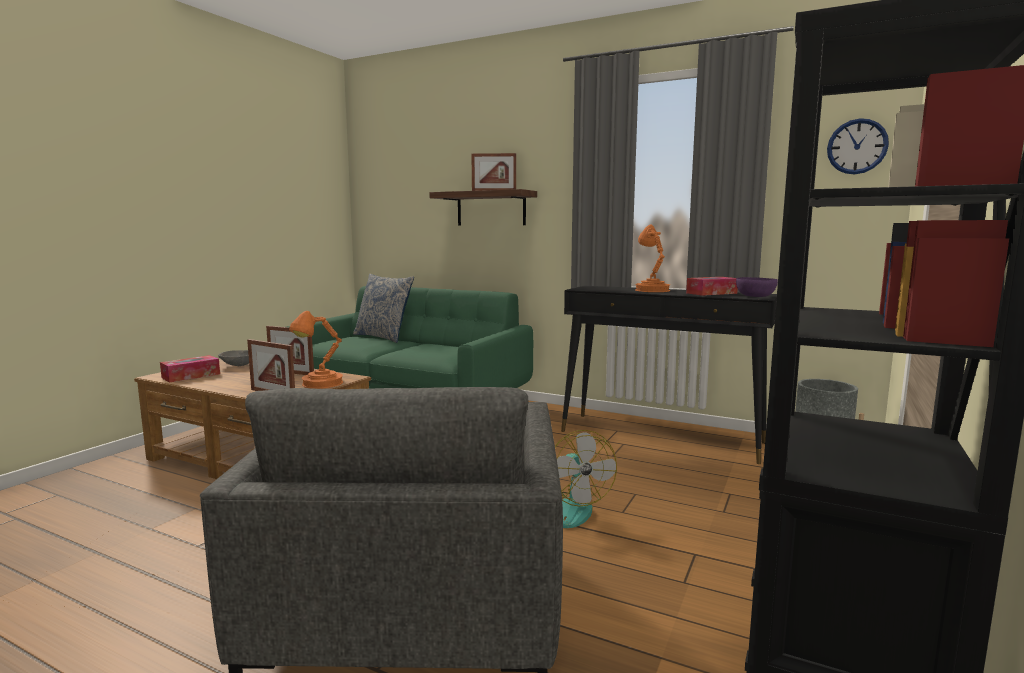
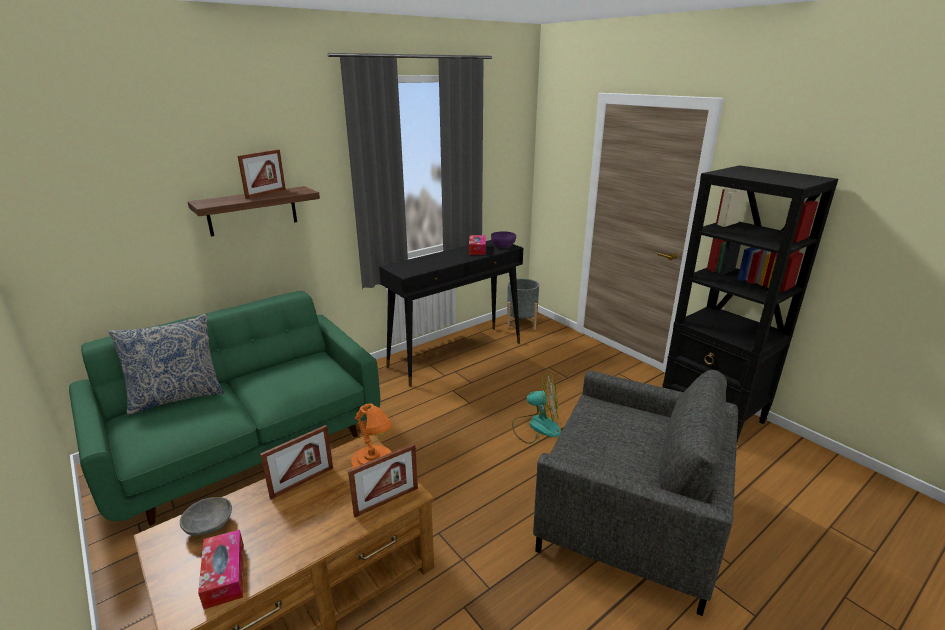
camera: 65 degrees left, 15 degrees up
orange table lamp [635,224,670,292] -> none
wall clock [827,118,889,174] -> none

